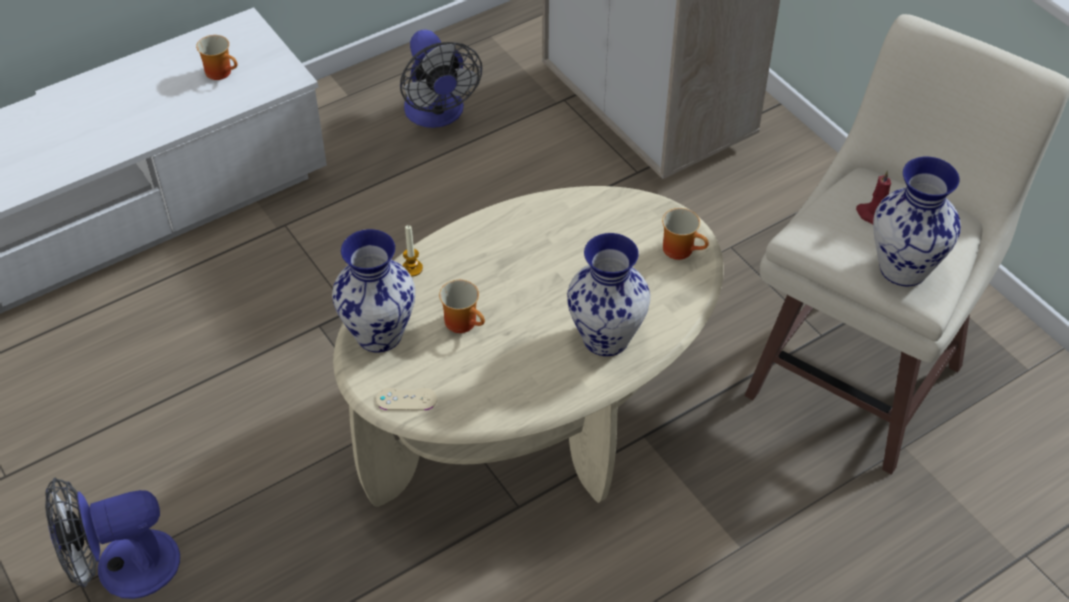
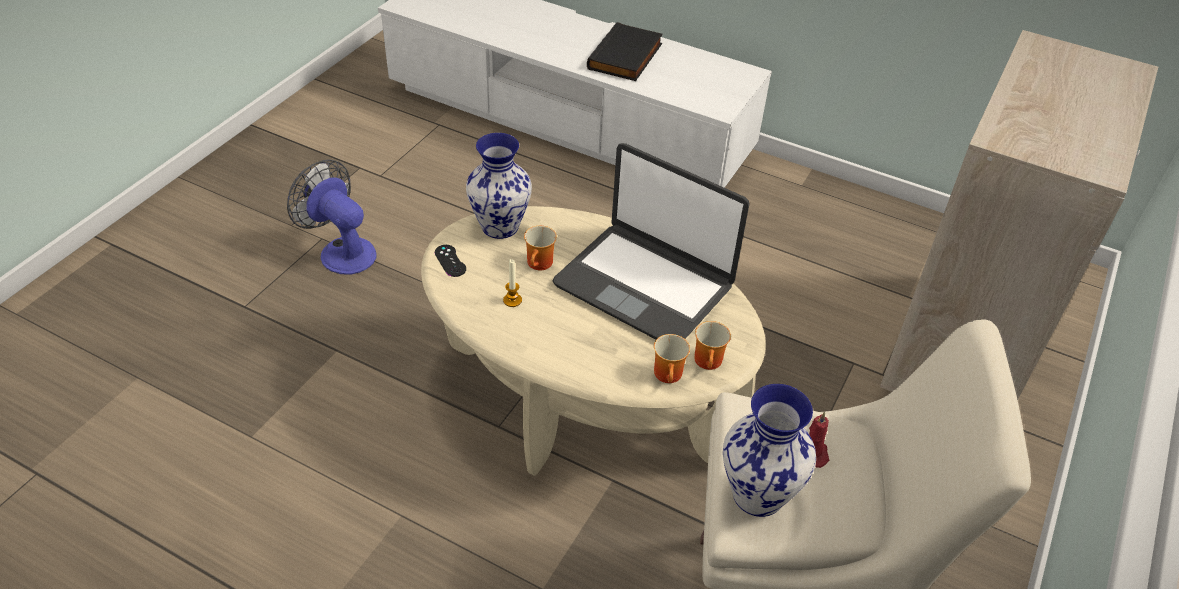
camera: 60 degrees right, 5 degrees down
mug [196,35,238,80] -> mug moved to [654,334,690,383]
beige game controller [376,388,437,410] -> black game controller [435,245,466,277]
fan [400,29,482,128] -> none
candle [402,225,423,277] -> candle moved to [503,259,522,307]
vase [567,233,650,356] -> none
none -> laptop [553,143,749,339]
none -> black book [587,22,663,81]

